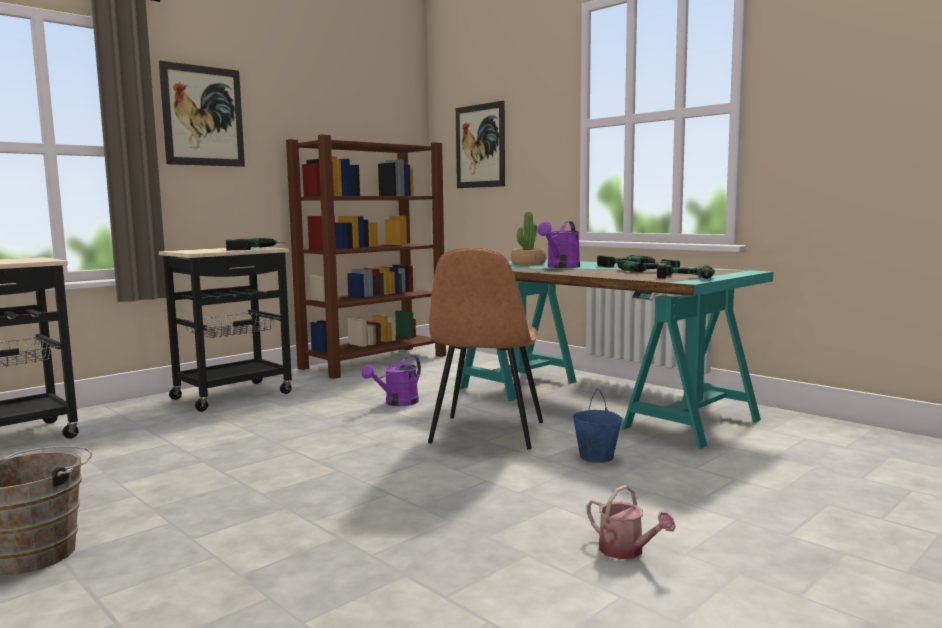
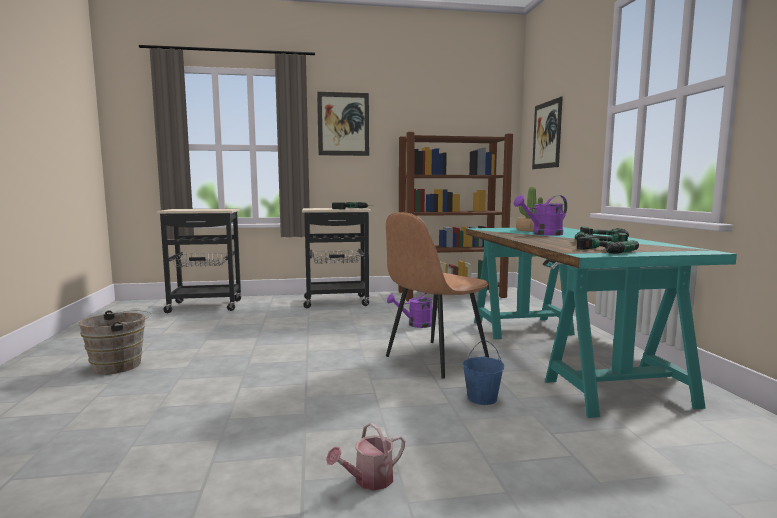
camera: 35 degrees right, 0 degrees up
watering can [586,485,676,559] -> watering can turned 60 degrees clockwise [326,422,405,490]

